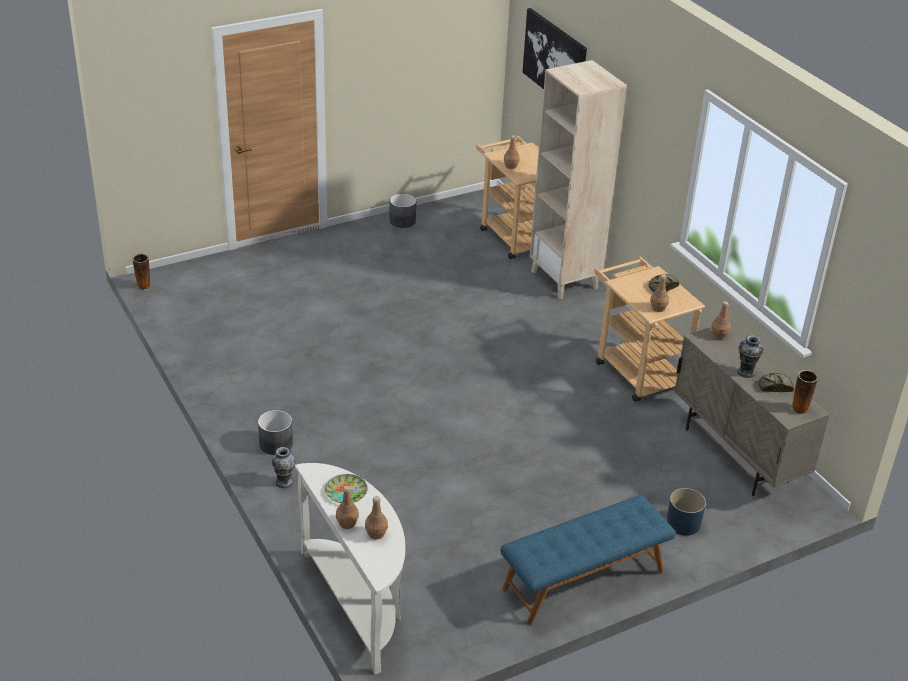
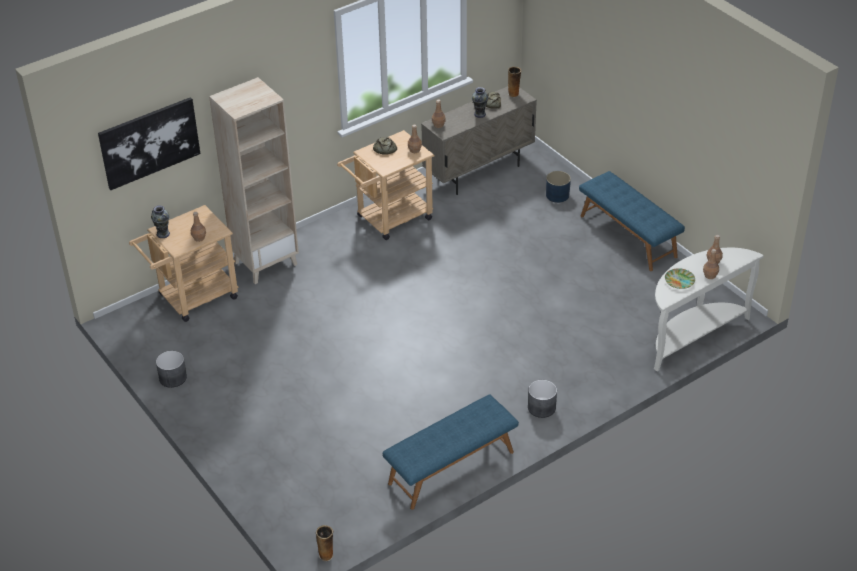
camera: 95 degrees left, 5 degrees up
vase [272,447,296,488] -> vase moved to [151,206,170,238]
none -> blue bench [383,394,519,510]

